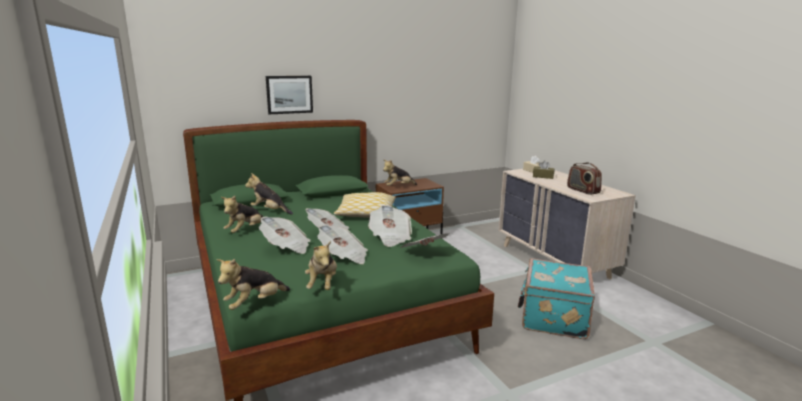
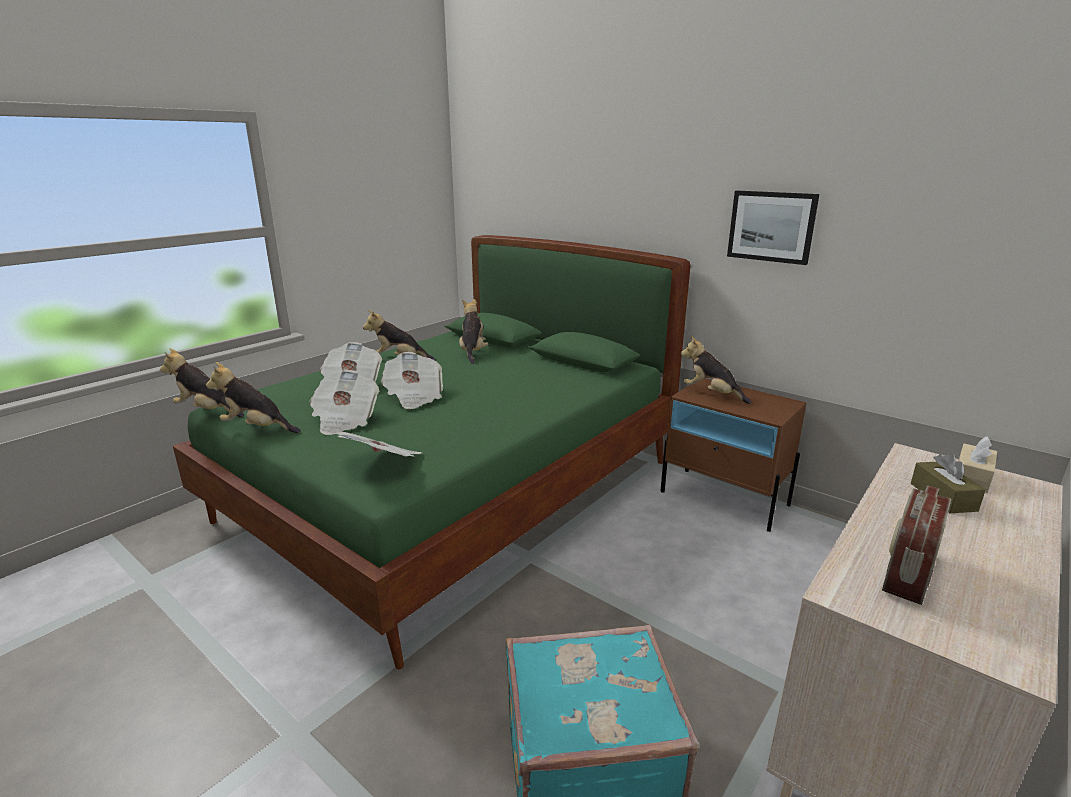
camera: 65 degrees right, 5 degrees up
picture [266,76,313,114] -> picture moved to [727,191,819,265]
plush toy [305,241,337,290] -> plush toy turned 45 degrees clockwise [206,362,300,433]
pillow [334,192,396,218] -> none
newspaper [368,205,412,247] -> none

